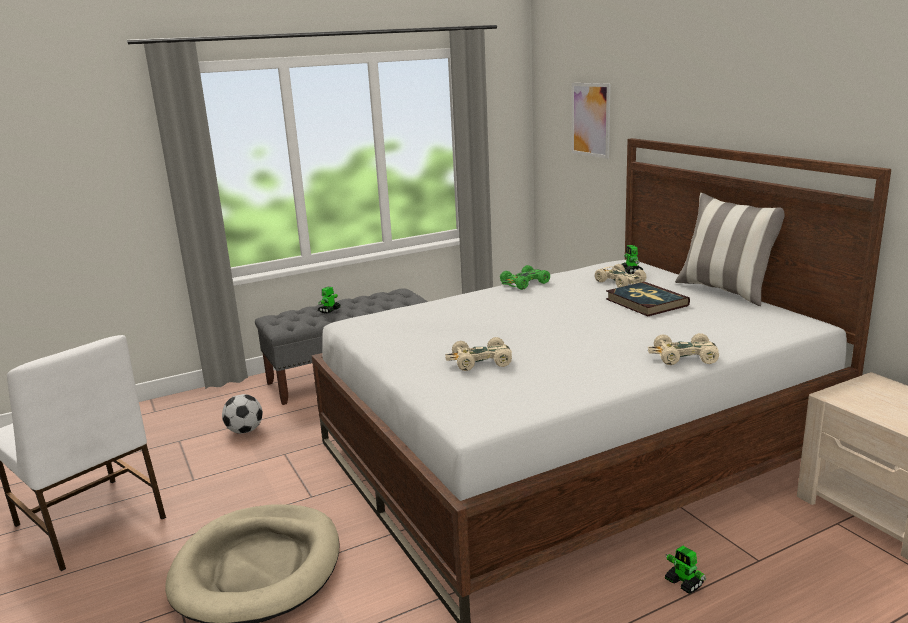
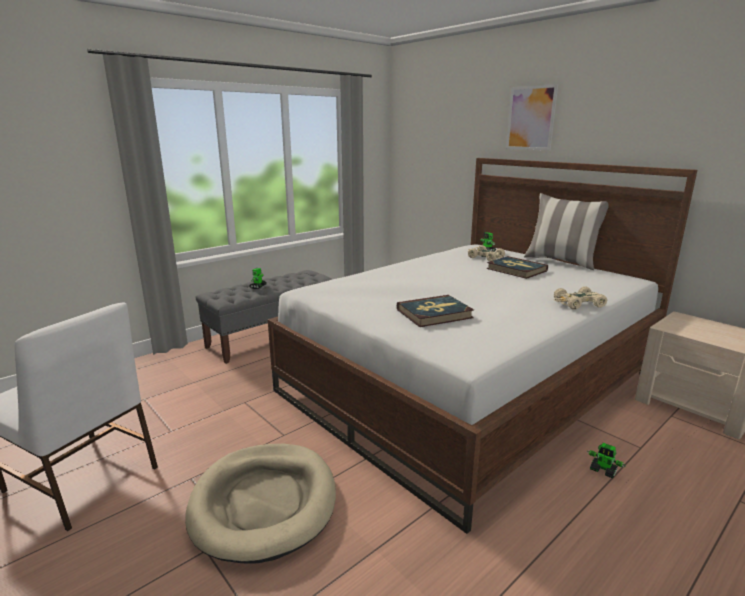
camera: 15 degrees left, 0 degrees up
football [222,394,263,434] -> none
beige toy car [445,337,512,371] -> book [397,295,474,327]
green toy car [500,265,550,290] -> none
picture [572,83,611,159] -> picture moved to [506,84,558,150]

